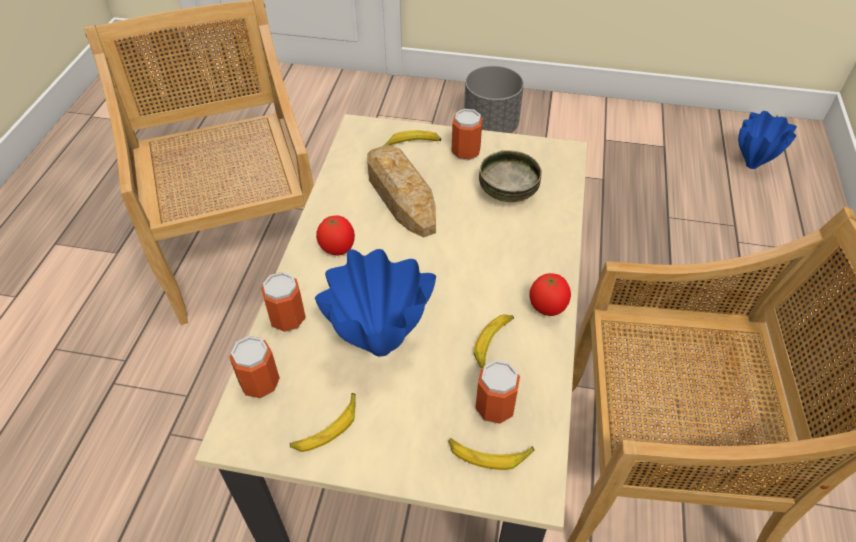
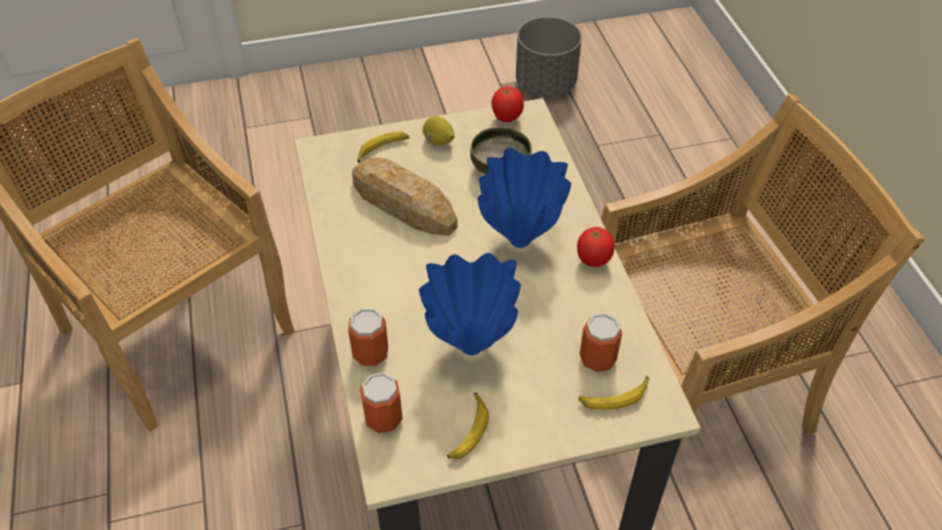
camera: 25 degrees left, 0 degrees up
tomato [316,216,355,256] -> tomato moved to [491,86,524,122]
can [452,109,483,161] -> lemon [423,116,455,145]
grey planter [464,66,524,133] -> grey planter moved to [516,17,582,96]
banana [474,314,514,369] -> none
blue vase [738,111,797,169] -> blue vase moved to [478,148,571,248]

